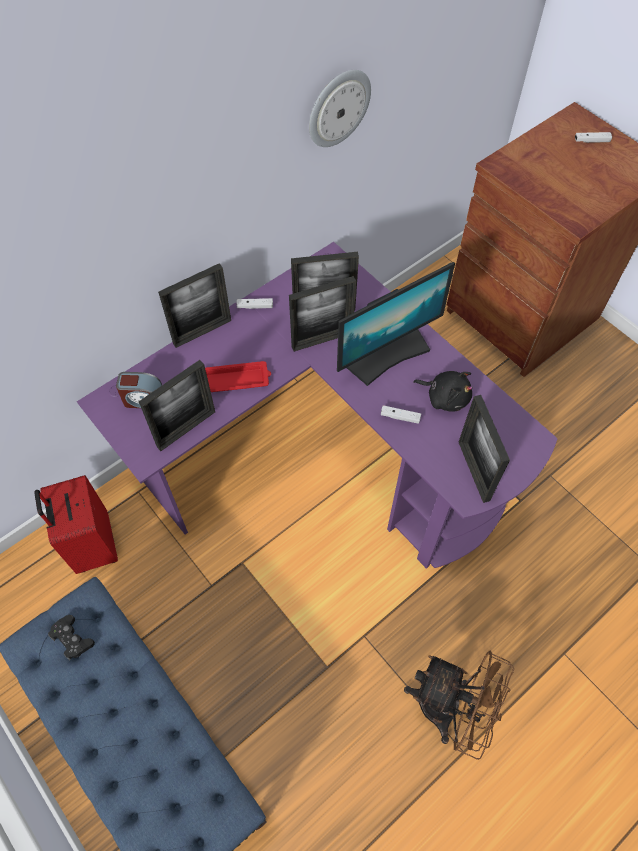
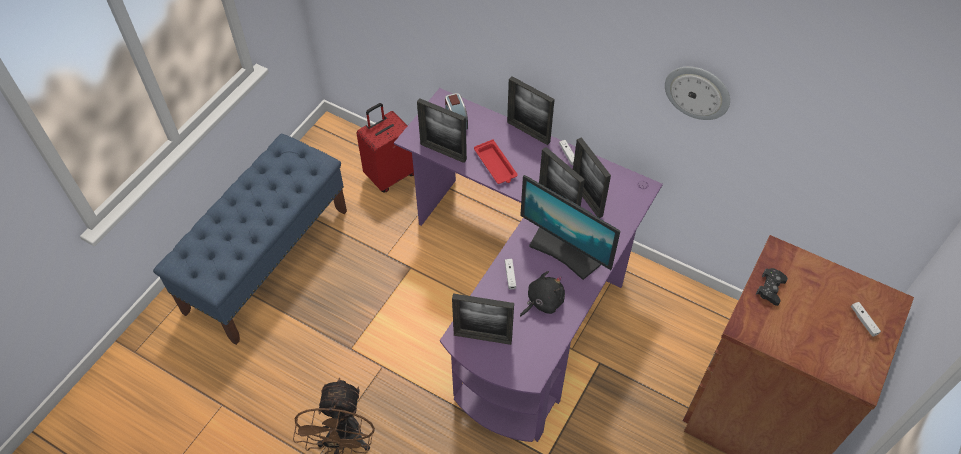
camera: 70 degrees right, 5 degrees down
black game controller [48,615,95,660] -> black game controller moved to [756,268,788,306]
black plush toy [413,371,473,412] -> black plush toy turned 135 degrees counterclockwise [520,271,565,317]
picture frame [459,395,510,503] -> picture frame turned 135 degrees counterclockwise [452,293,514,345]

